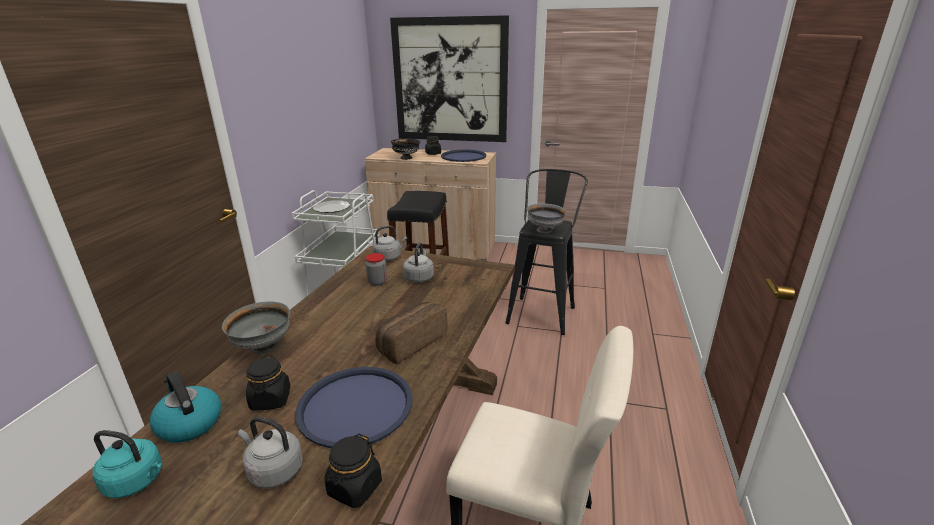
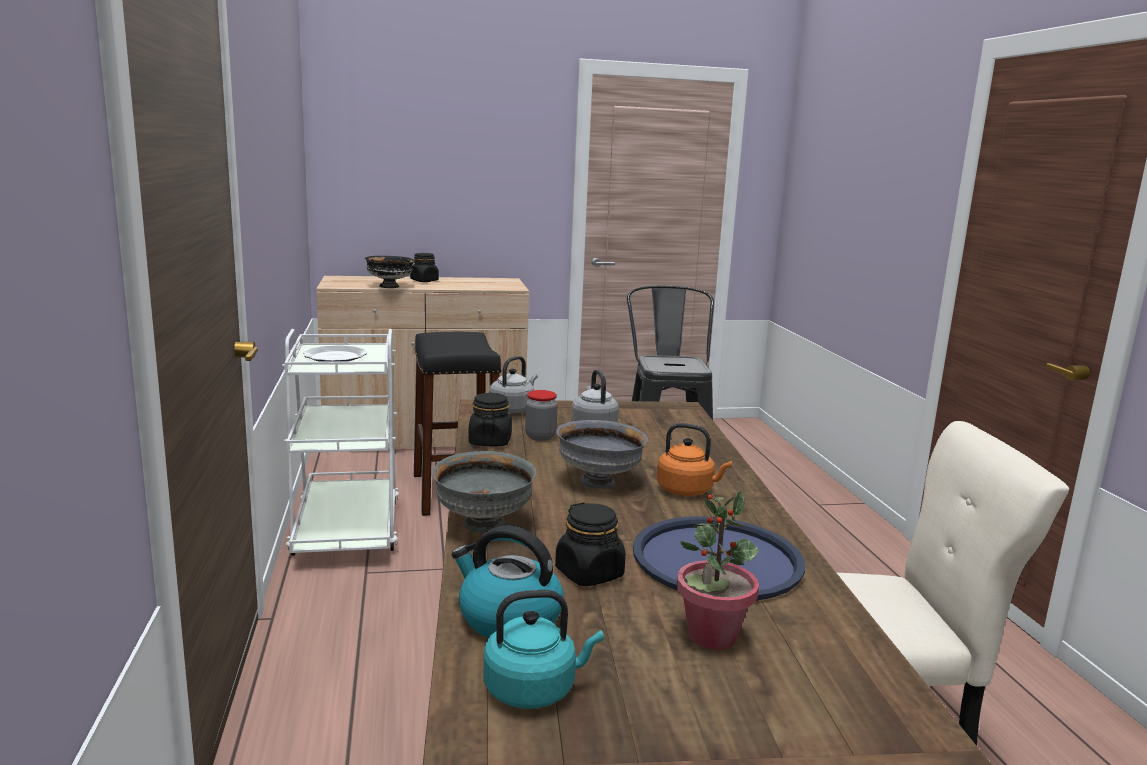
camera: 25 degrees left, 10 degrees down
grey kettle [238,417,303,488] -> potted plant [677,491,759,650]
black jar [325,434,382,508] -> black jar moved to [468,393,512,446]
bread [376,302,447,364] -> orange kettle [657,423,732,496]
picture [390,15,509,142] -> none
blue tray [441,150,486,162] -> none
grey bowl [527,204,567,234] -> grey bowl moved to [556,420,648,489]

